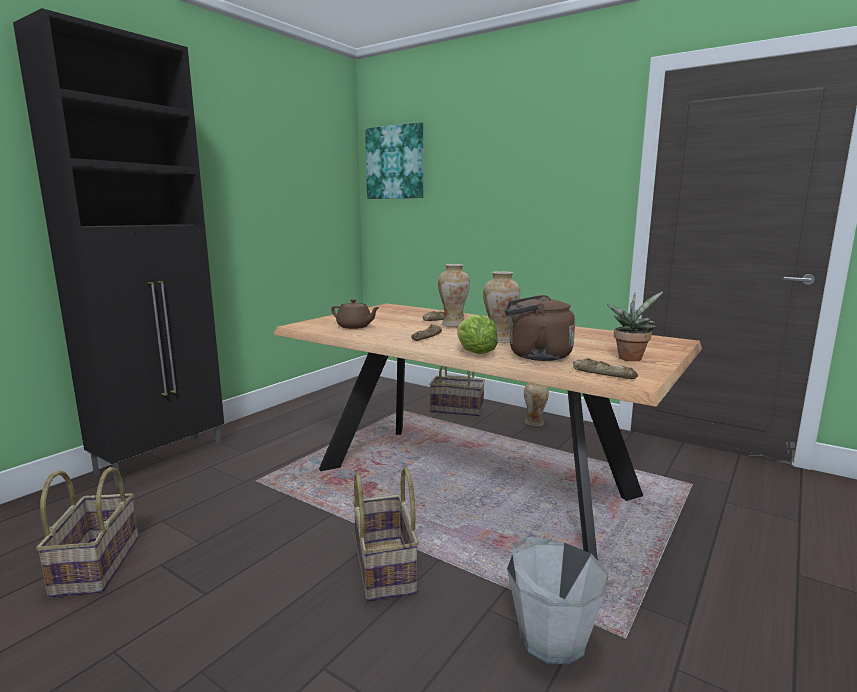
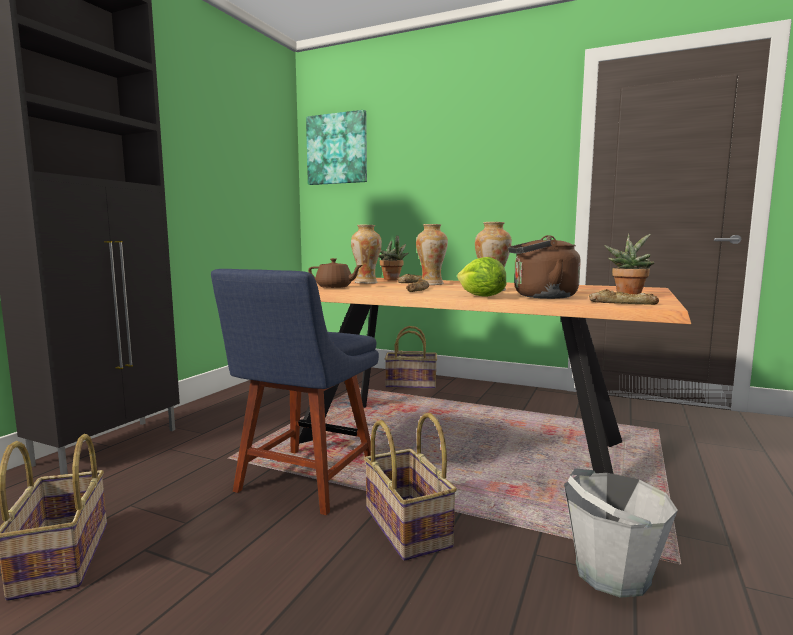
camera: 10 degrees left, 5 degrees down
vase [524,383,549,426] -> vase moved to [351,225,382,284]
none -> blue chair [211,269,379,515]
none -> potted plant [379,235,409,280]

